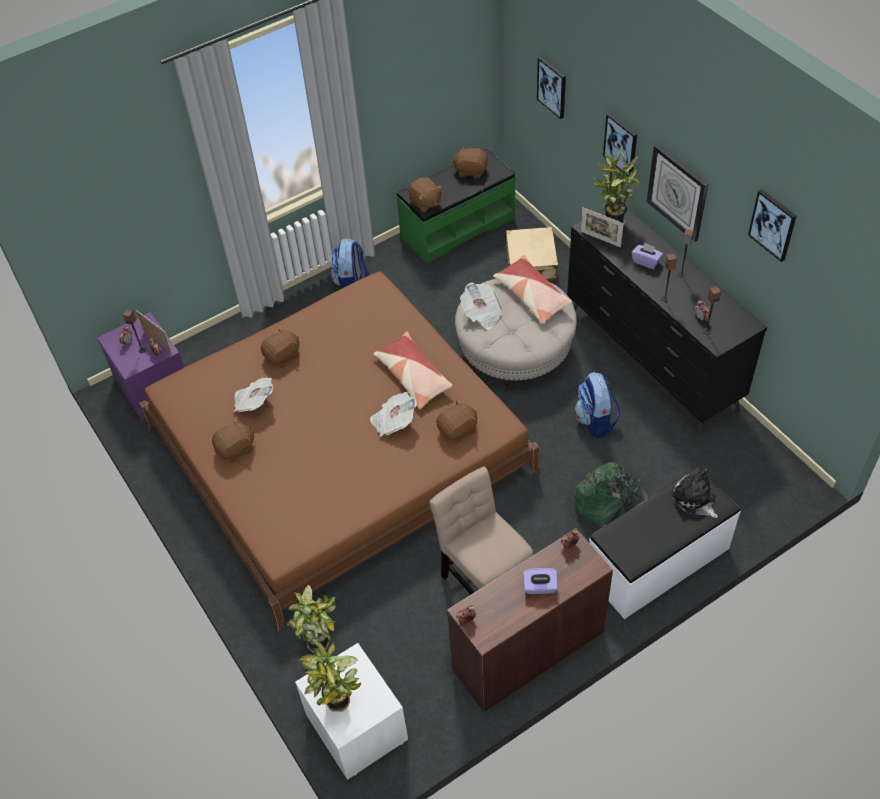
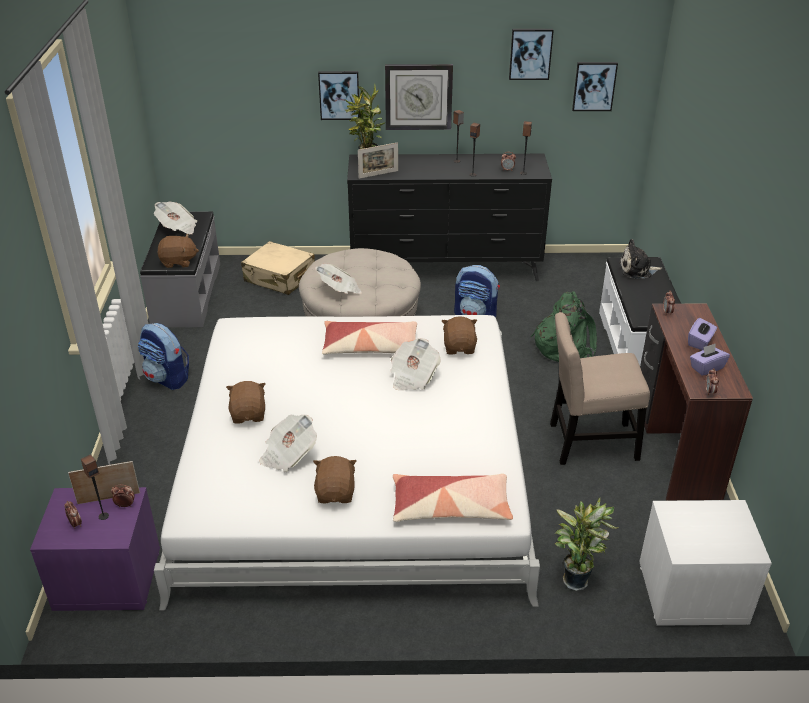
camera: 60 degrees left, 15 degrees down
brown bed [139,271,541,631] -> white bed [154,315,540,610]
potted plant [299,640,361,712] -> none
green bench [396,149,516,264] -> grey bench [140,211,220,327]
brown plush toy [452,145,488,179] -> newspaper [154,202,197,234]
pillow [493,255,572,324] -> pillow moved to [393,473,513,522]
picture [537,57,566,119] -> picture moved to [572,62,618,111]
purple tissue box [632,243,663,269] -> purple tissue box moved to [690,343,730,376]

